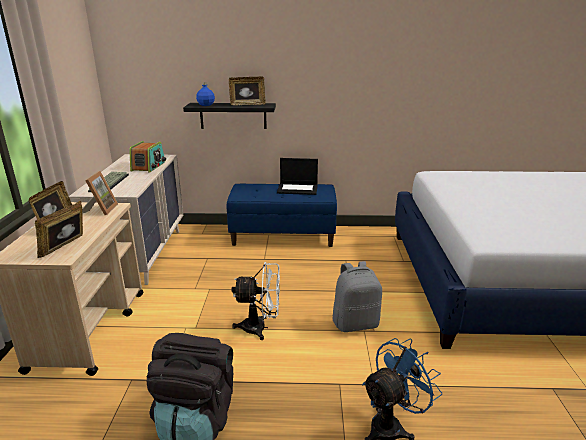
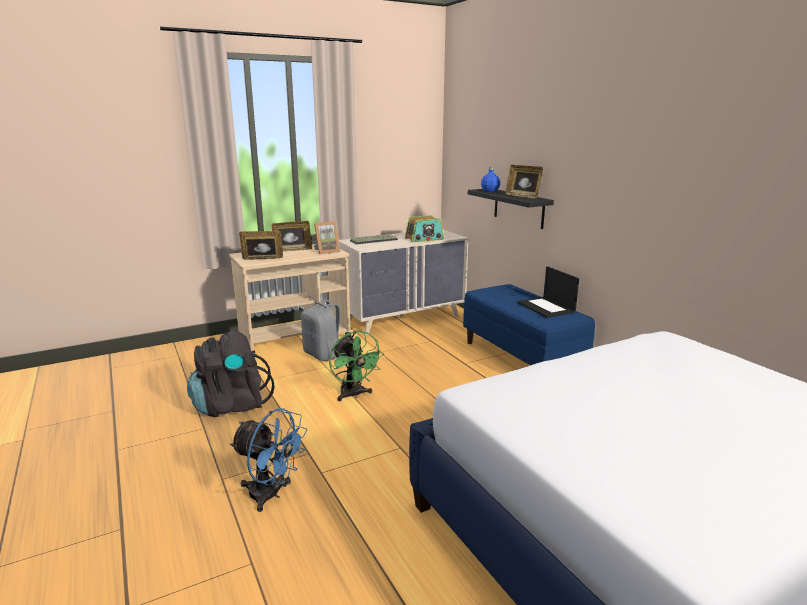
camera: 60 degrees right, 5 degrees down
white fan [232,262,280,340] -> green fan [329,331,384,401]
grey backpack [333,261,382,332] -> grey backpack moved to [301,299,340,361]

